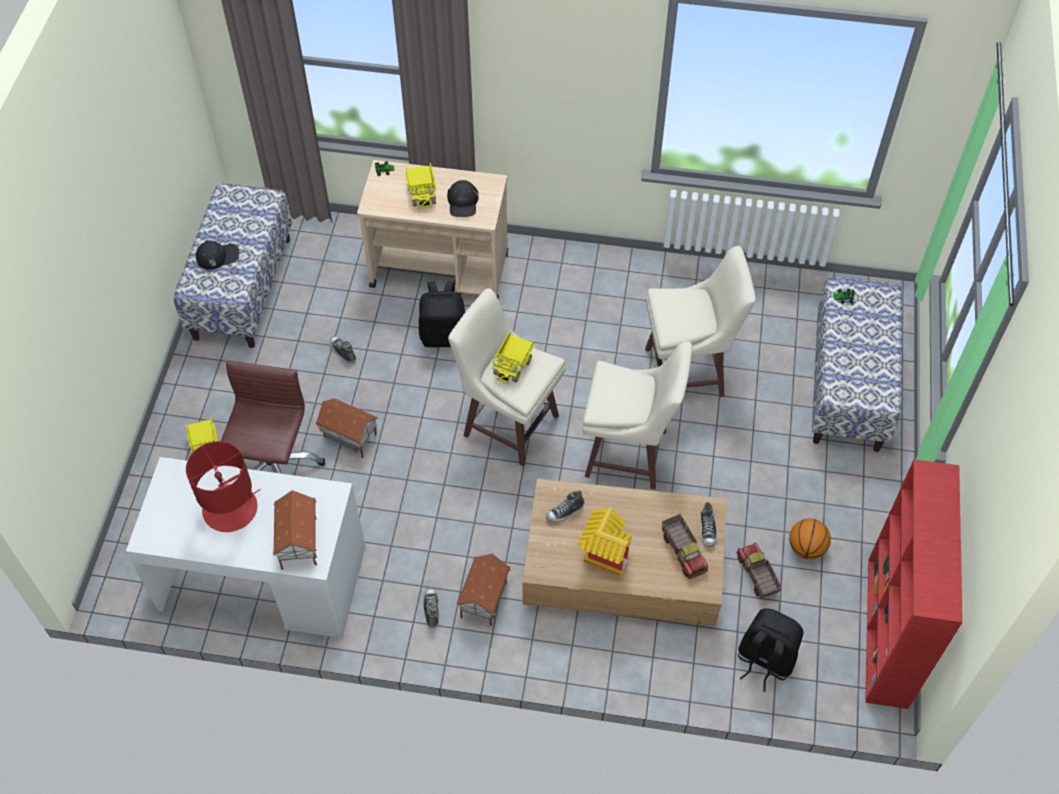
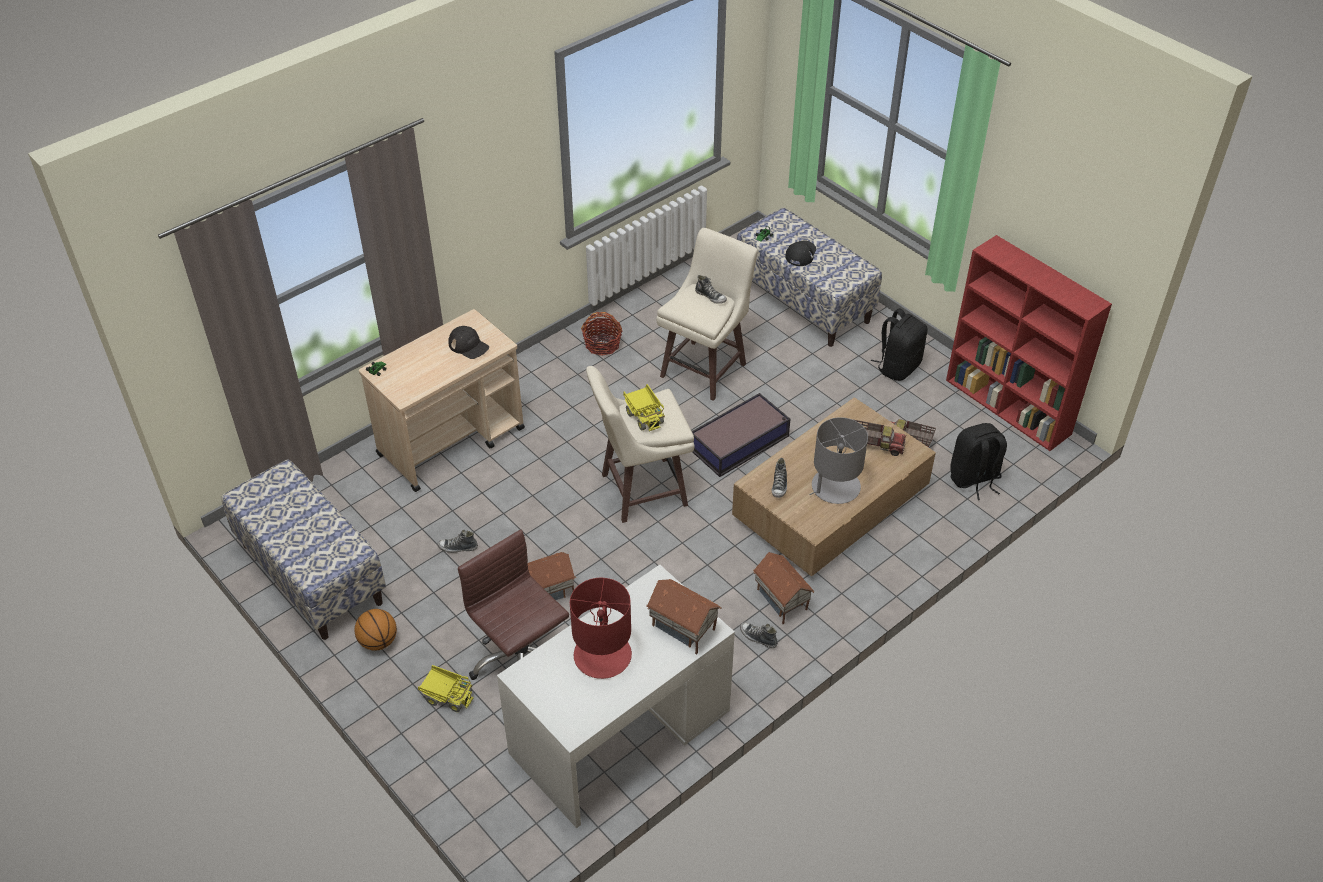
camera: 50 degrees left, 10 degrees down
black cap [196,240,239,269] -> black cap moved to [785,241,816,266]
toy truck [406,163,436,209] -> none
black backpack [419,282,465,348] -> black backpack moved to [871,308,928,381]
toy house [577,507,632,576] -> grey table lamp [809,417,868,504]
beige stool [582,342,692,490] -> storage box [692,393,791,477]
shoe [701,502,717,547] -> shoe moved to [695,275,727,304]
basketball [789,519,831,559] -> basketball moved to [354,609,397,651]
none -> basket [581,312,622,356]

